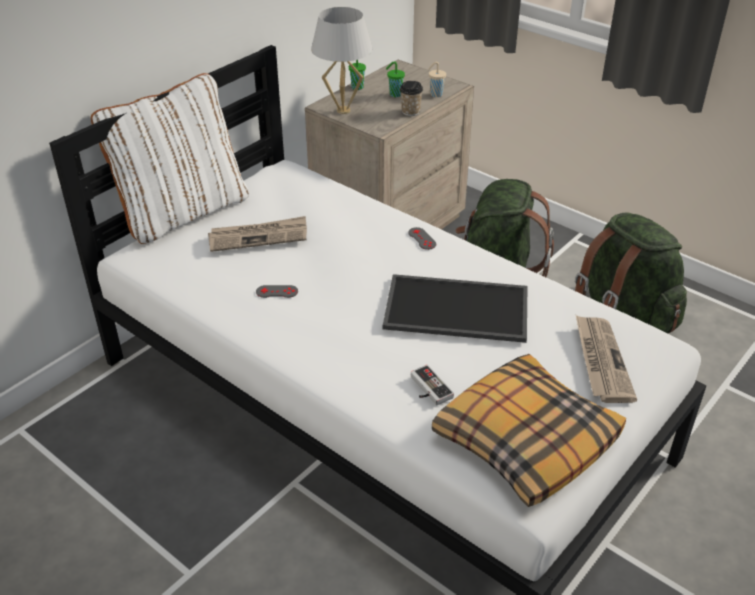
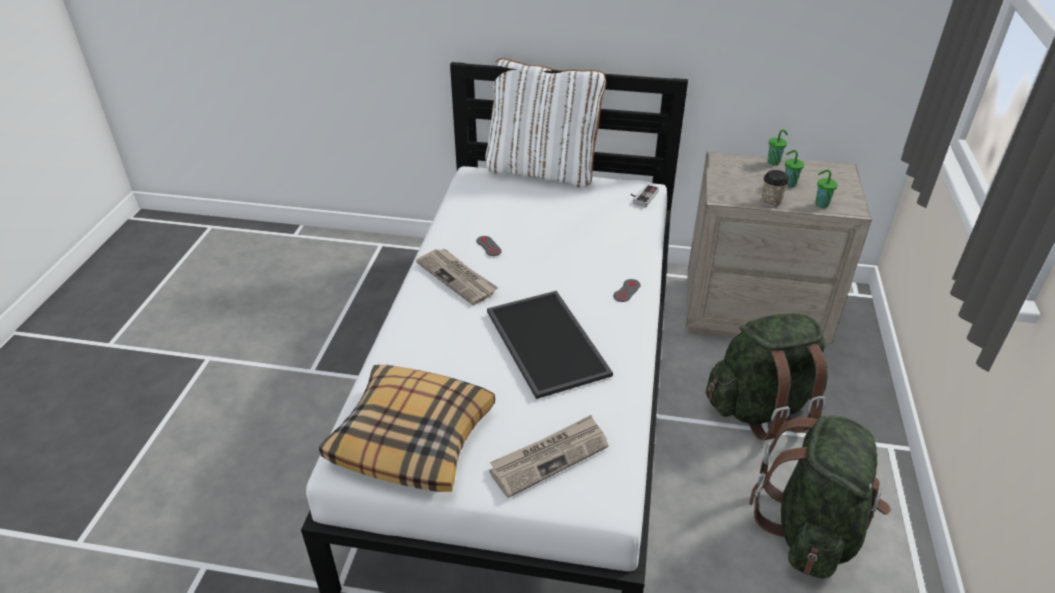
camera: 60 degrees right, 0 degrees up
newspaper [208,216,307,252] -> newspaper moved to [416,248,498,305]
white table lamp [311,7,372,114] -> none
game controller [411,365,454,406] -> game controller moved to [631,184,659,207]
beige cup [428,62,446,97] -> green cup [815,170,838,208]

